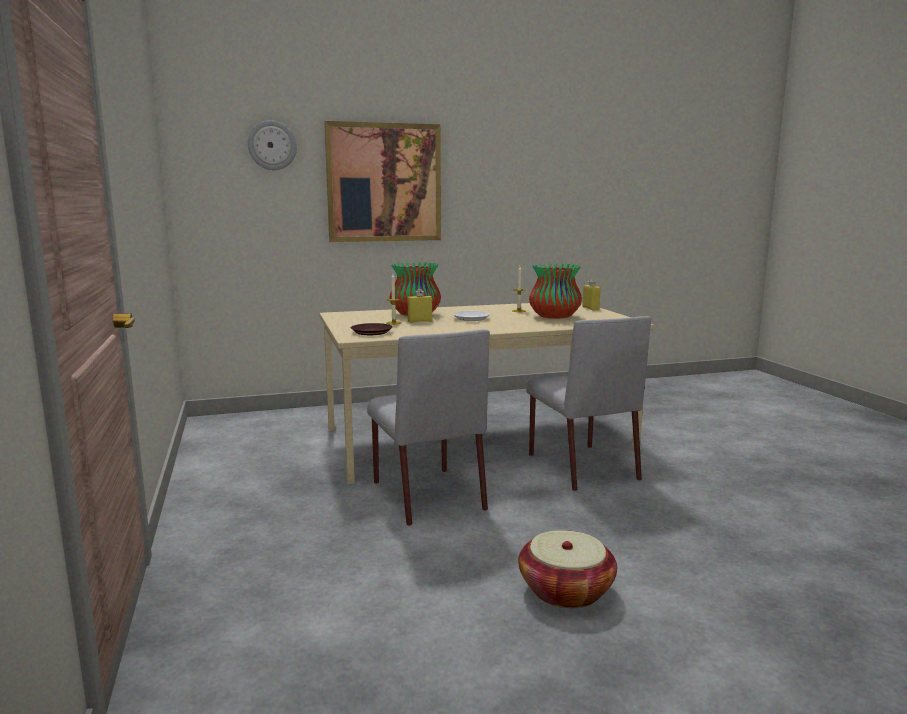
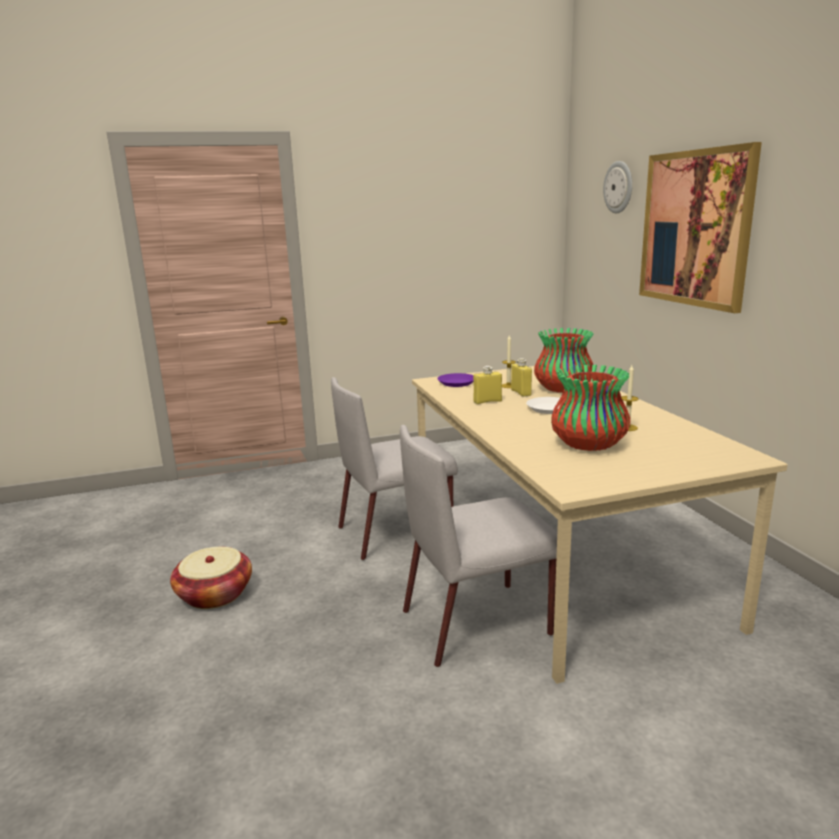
camera: 90 degrees right, 5 degrees up
brown plate [351,323,393,335] -> purple plate [437,373,473,387]
yellow bottle [582,280,600,310] -> yellow bottle moved to [473,366,502,404]

